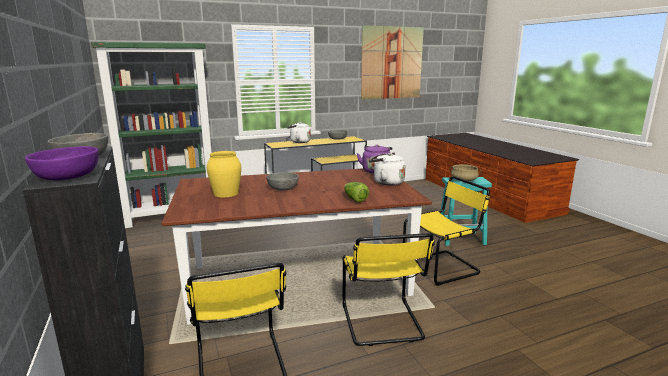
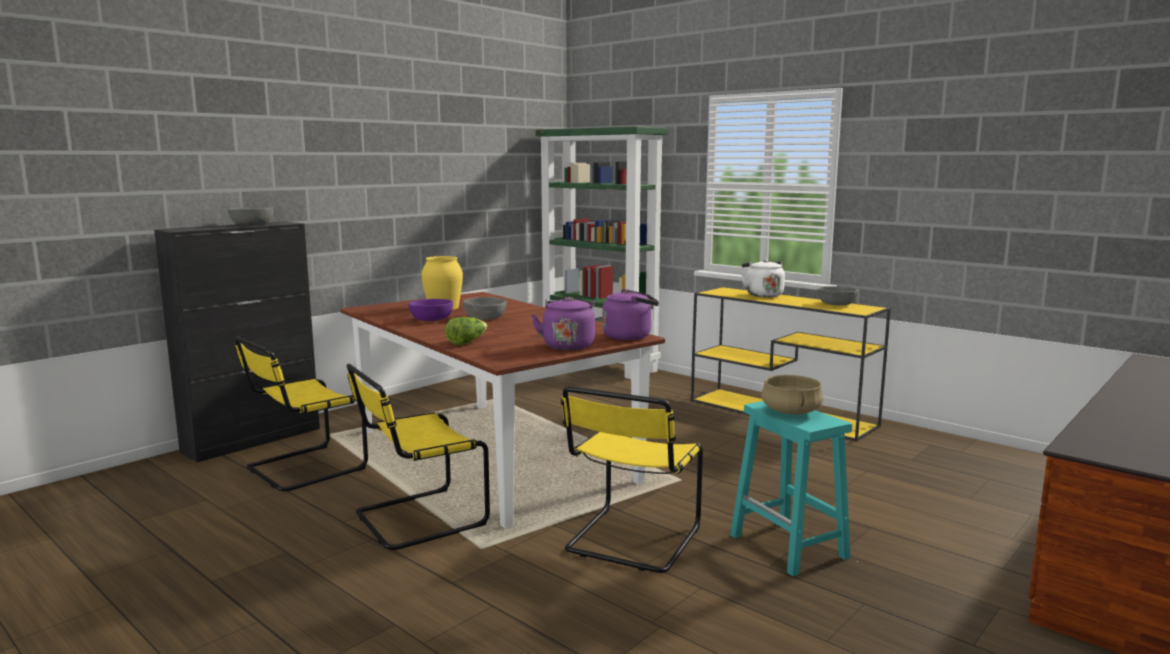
camera: 65 degrees right, 5 degrees down
purple bowl [25,146,99,180] -> purple bowl moved to [408,299,453,321]
picture [361,25,424,100] -> none
white kettle [369,152,406,186] -> purple kettle [531,297,595,350]
yellow chair [403,176,490,286] -> yellow chair turned 75 degrees clockwise [561,387,703,573]

